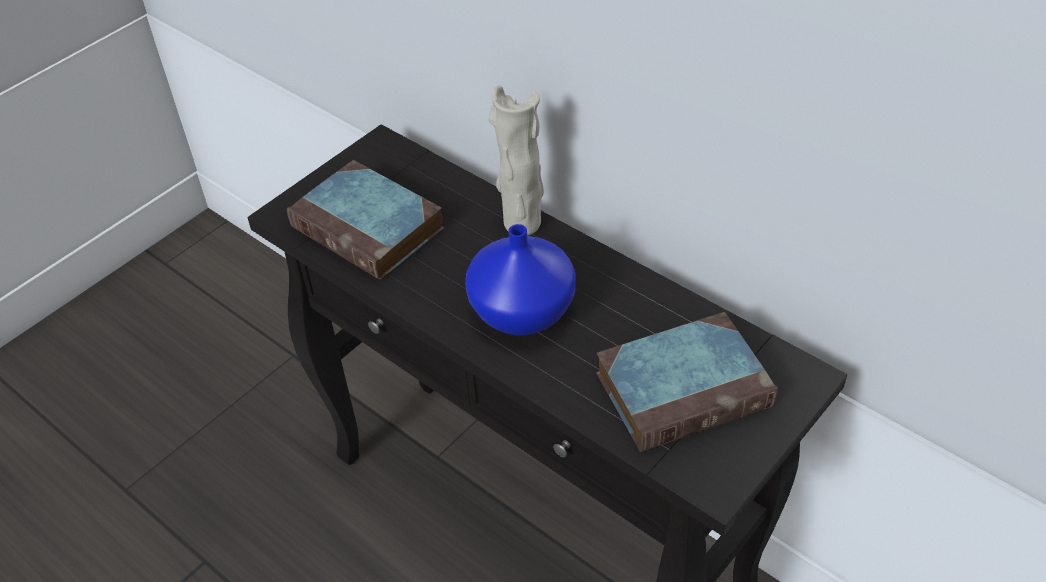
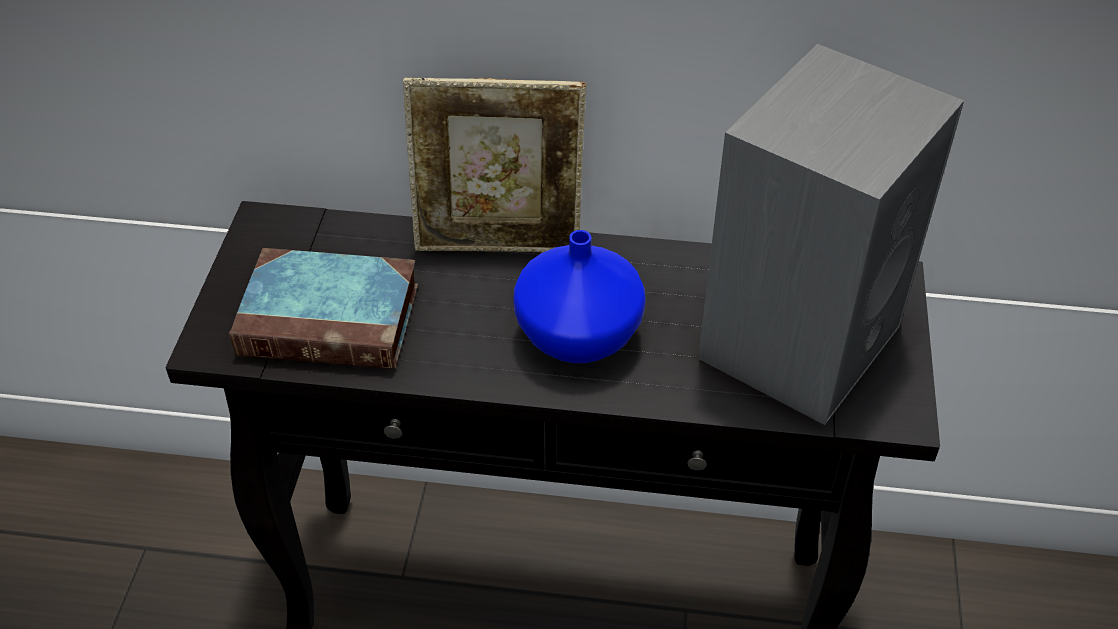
camera: 35 degrees left, 0 degrees up
beige vase [489,86,544,236] -> picture frame [403,77,587,252]
book [596,312,778,452] -> grey speaker [698,44,964,425]

